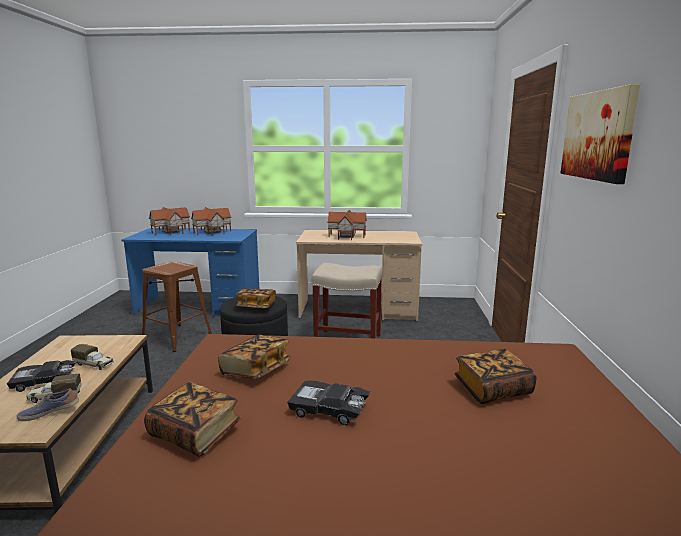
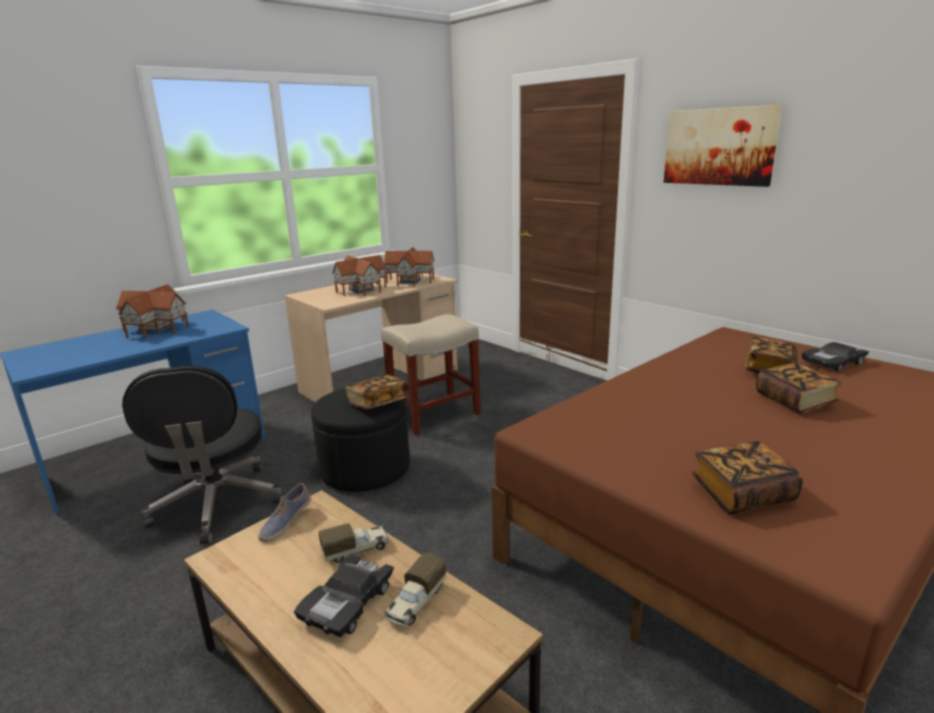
camera: 45 degrees left, 5 degrees up
shoe [16,388,79,421] -> shoe moved to [258,483,311,542]
brown stool [142,261,212,352] -> black office chair [122,366,284,544]
toy house [149,207,190,236] -> toy house moved to [384,247,435,287]
book [218,335,290,379] -> book moved to [756,362,842,414]
black toy car [287,381,371,425] -> black toy car moved to [802,342,869,372]

